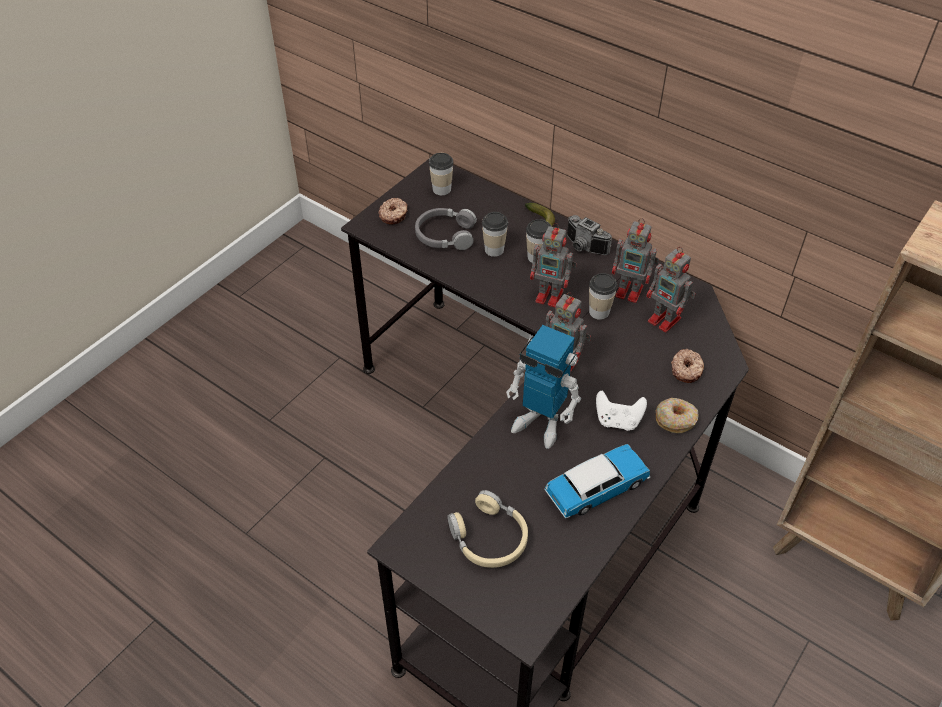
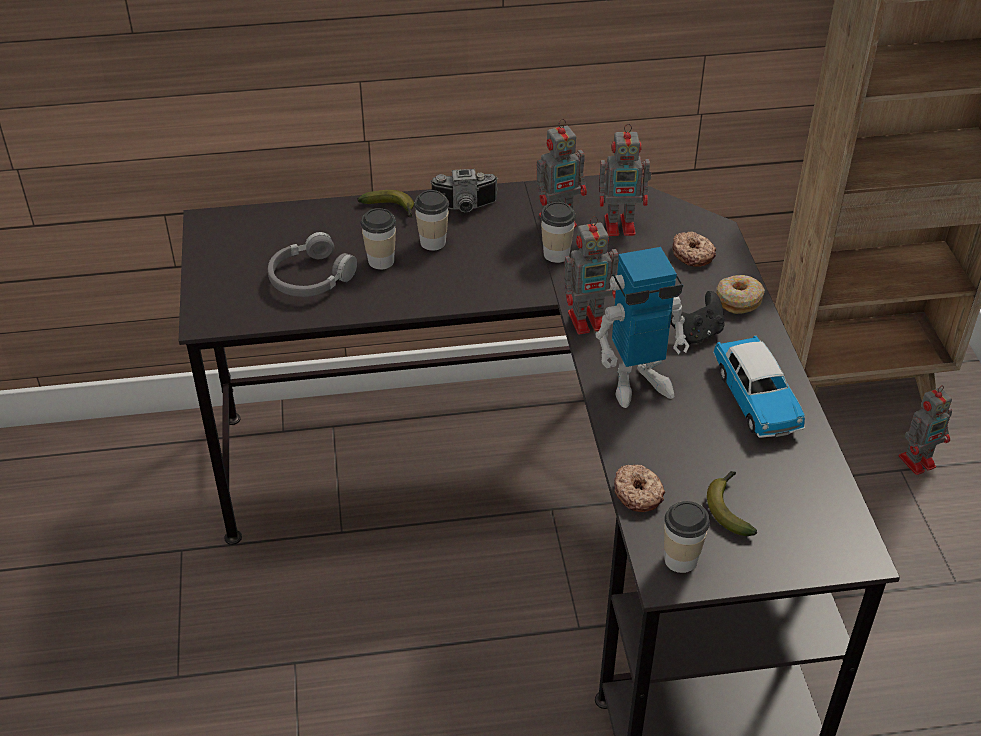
camera: 45 degrees left, 5 degrees down
donut [378,198,408,225] -> donut moved to [614,465,665,512]
cup [429,153,454,195] -> cup moved to [664,501,710,573]
beige headphones [447,490,528,568] -> banana [707,471,757,536]
toy robot [530,223,577,307] -> toy robot moved to [899,385,952,475]
toy car [544,444,650,519] -> toy car turned 150 degrees clockwise [713,336,805,438]
white game controller [596,391,647,431] -> black game controller [670,291,725,345]

